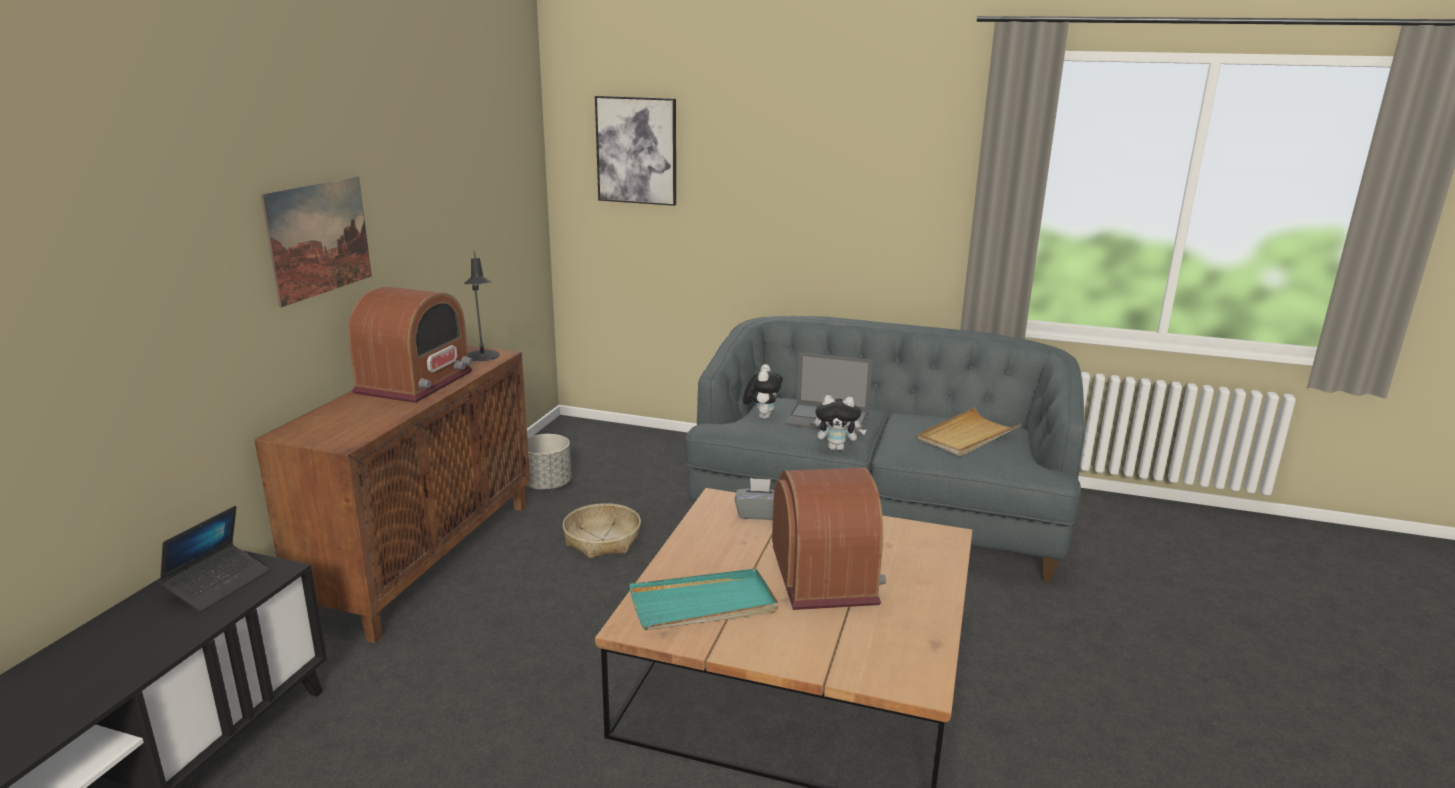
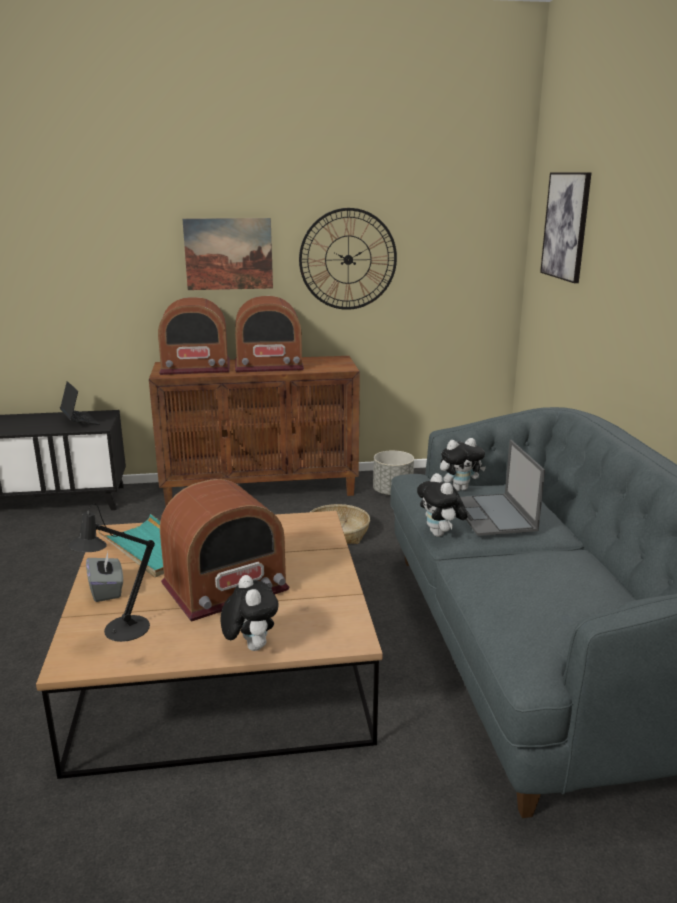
camera: 65 degrees right, 0 degrees up
laptop [159,506,269,612] -> laptop turned 120 degrees counterclockwise [60,381,100,425]
black table lamp [464,250,500,361] -> black table lamp moved to [68,503,155,642]
grey tissue box [735,478,774,520] -> grey tissue box moved to [86,552,123,602]
beige tray [918,408,1022,457] -> none
none -> radio [158,297,230,375]
none -> plush toy [220,575,279,651]
none -> wall clock [299,208,397,310]

